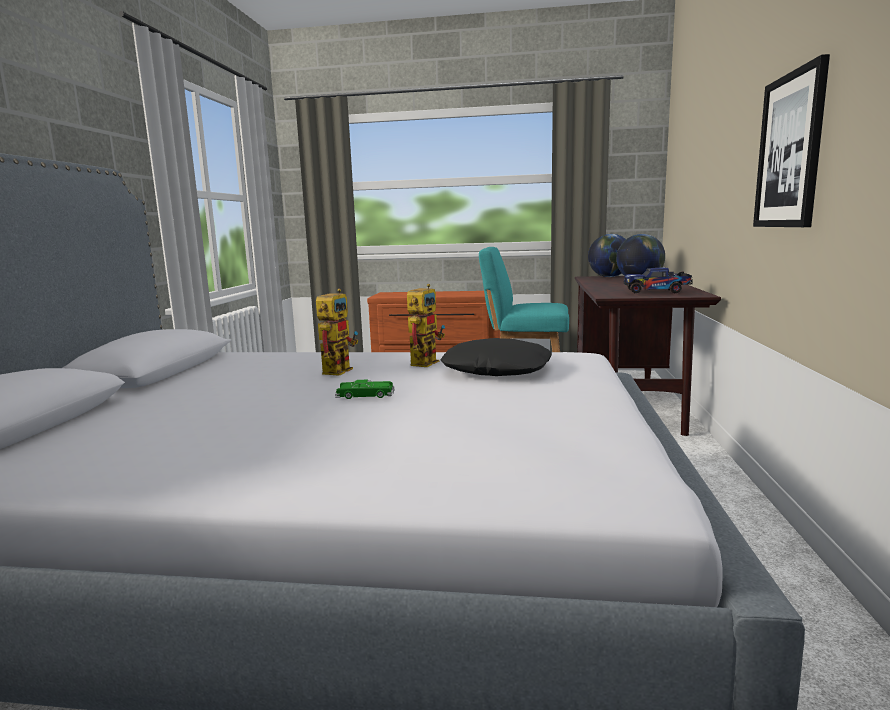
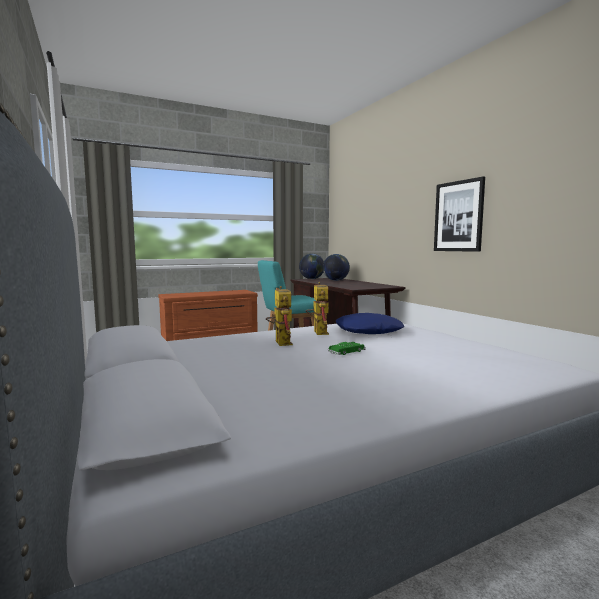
camera: 35 degrees left, 5 degrees down
black pillow [441,338,552,376] -> blue pillow [336,313,404,334]
toy truck [624,267,693,293] -> none

